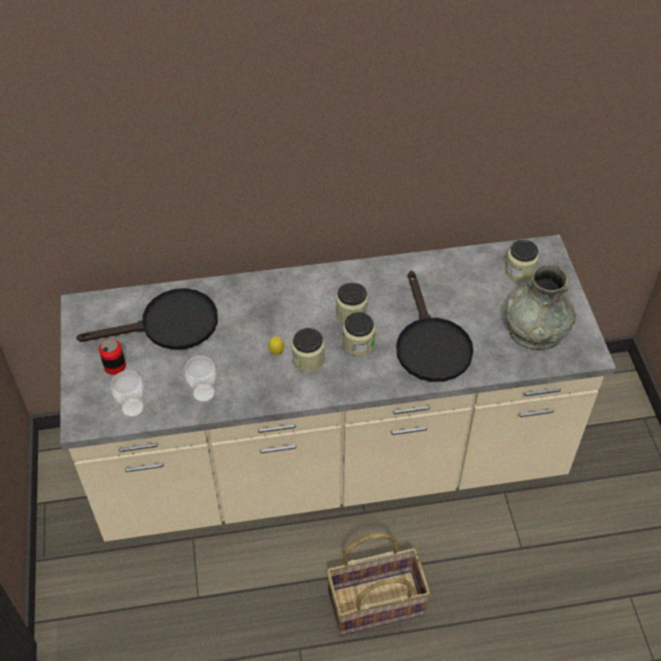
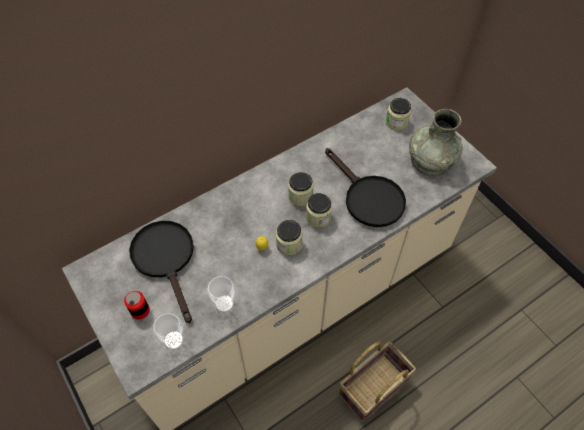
camera: 25 degrees left, 5 degrees up
black frying pan [76,288,218,350] -> black frying pan turned 75 degrees counterclockwise [129,221,194,323]

